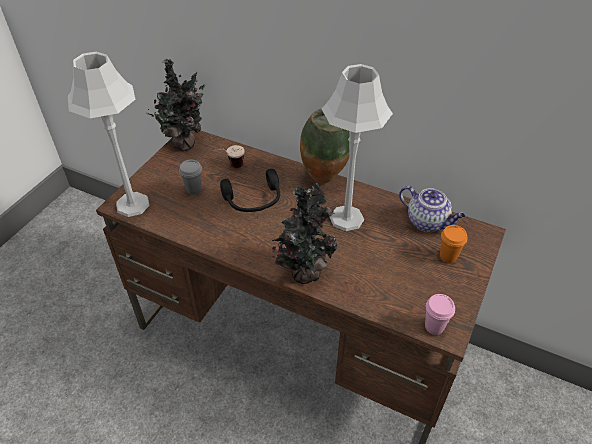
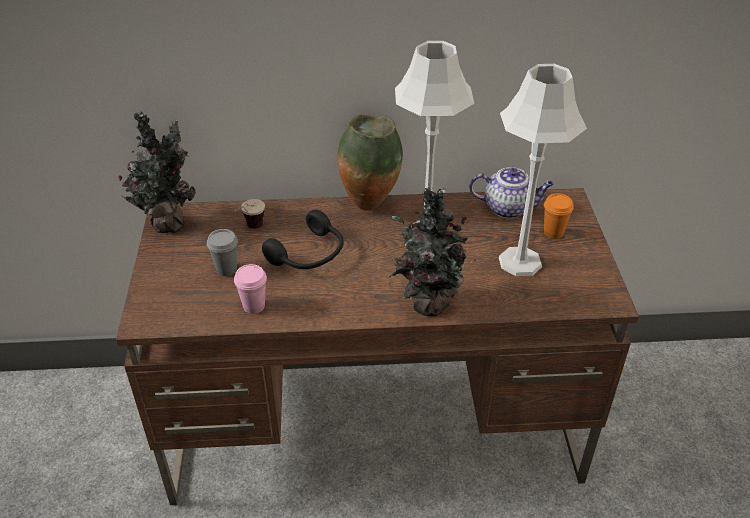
camera: 30 degrees left, 5 degrees down
grey table lamp [68,52,150,217] -> grey table lamp moved to [499,64,587,276]
pink cup [425,294,455,335] -> pink cup moved to [234,264,267,314]

